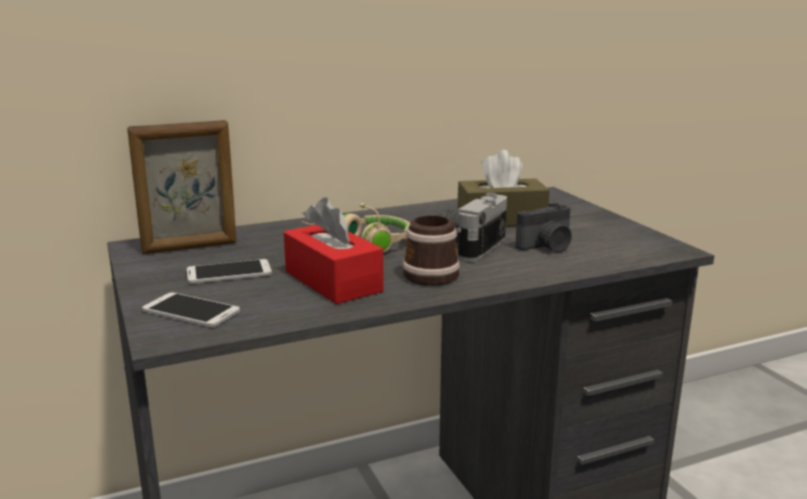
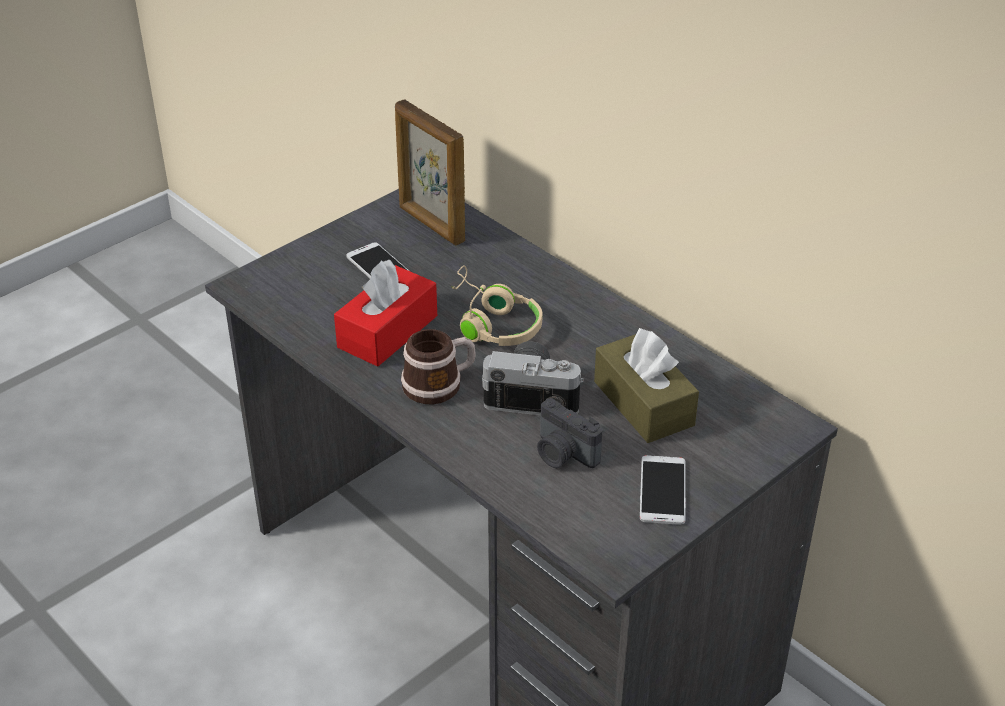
camera: 70 degrees right, 20 degrees up
phone [142,292,240,327] -> phone moved to [640,455,686,525]

